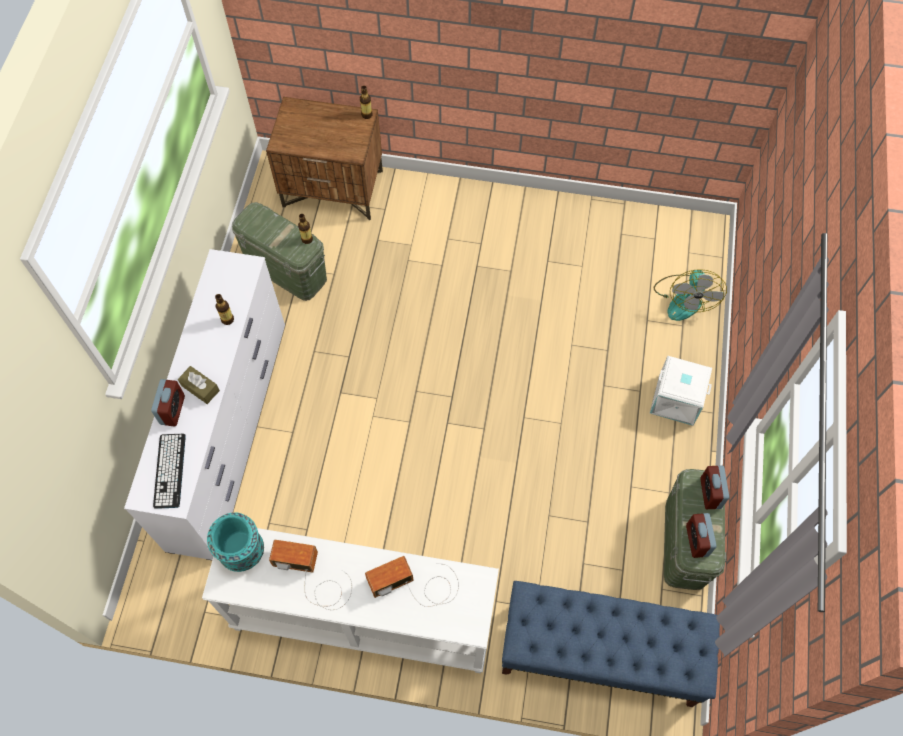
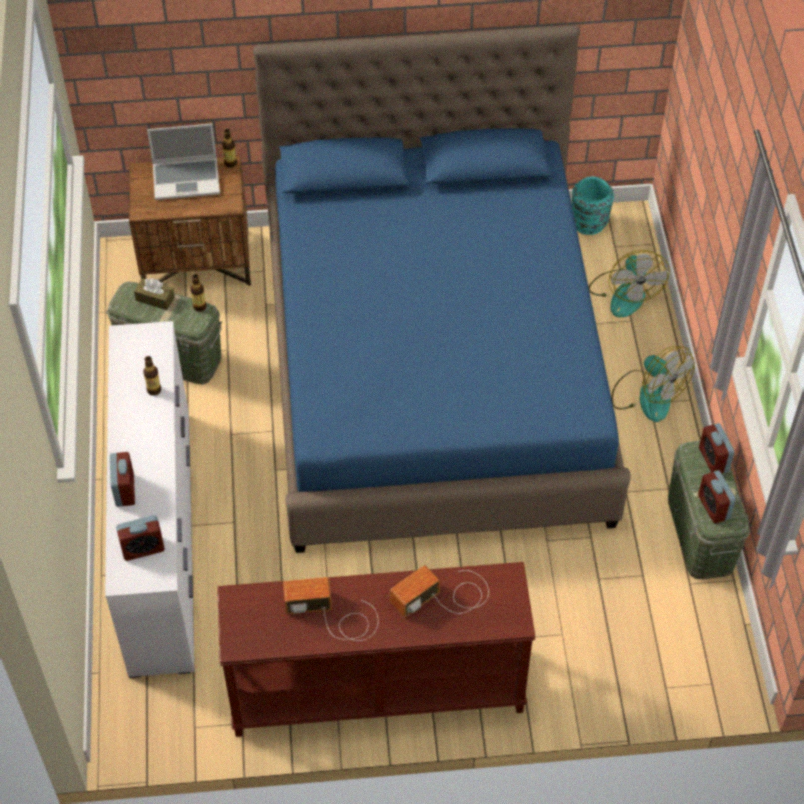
camera: 15 degrees left, 10 degrees down
keyboard [153,434,186,509] -> alarm clock [116,515,165,561]
brown tissue box [178,366,220,404] -> brown tissue box moved to [134,278,175,310]
white console table [202,528,499,673] -> brown console table [217,562,535,737]
turquoise vase [207,512,264,572] -> turquoise vase moved to [572,177,614,235]
blue bench [502,581,720,707] -> none
white storage box [650,356,712,426] -> fan [611,346,695,422]
none -> laptop [147,123,220,200]
none -> blue bed [253,25,631,553]

